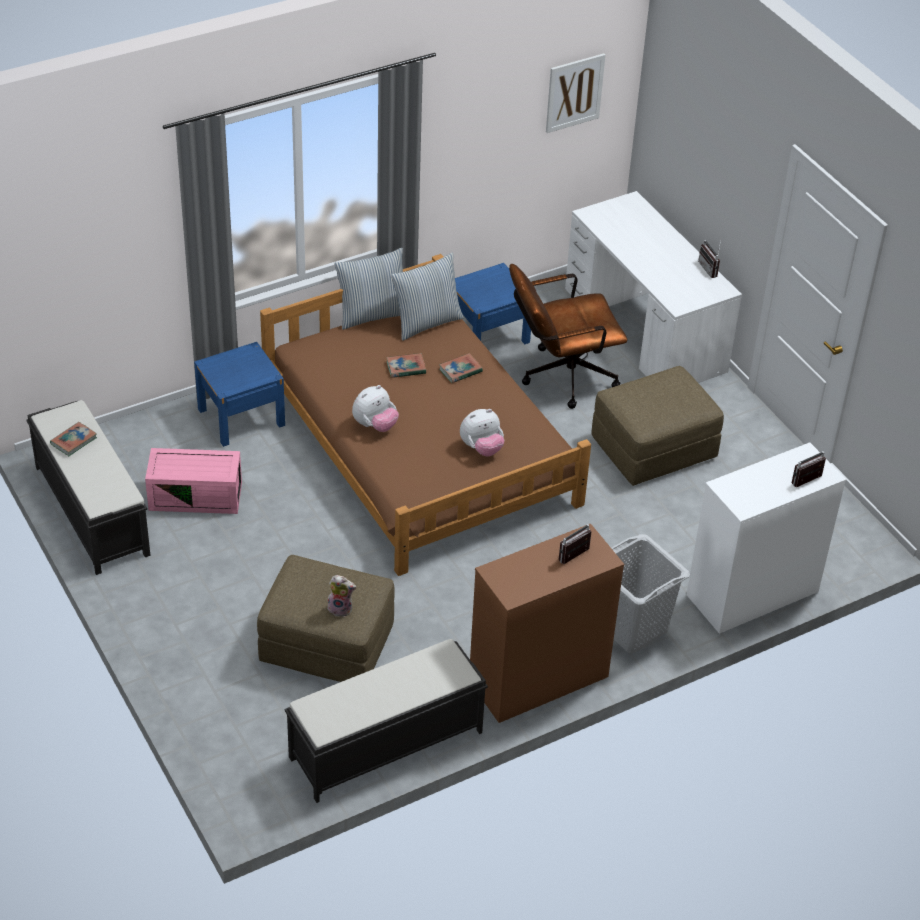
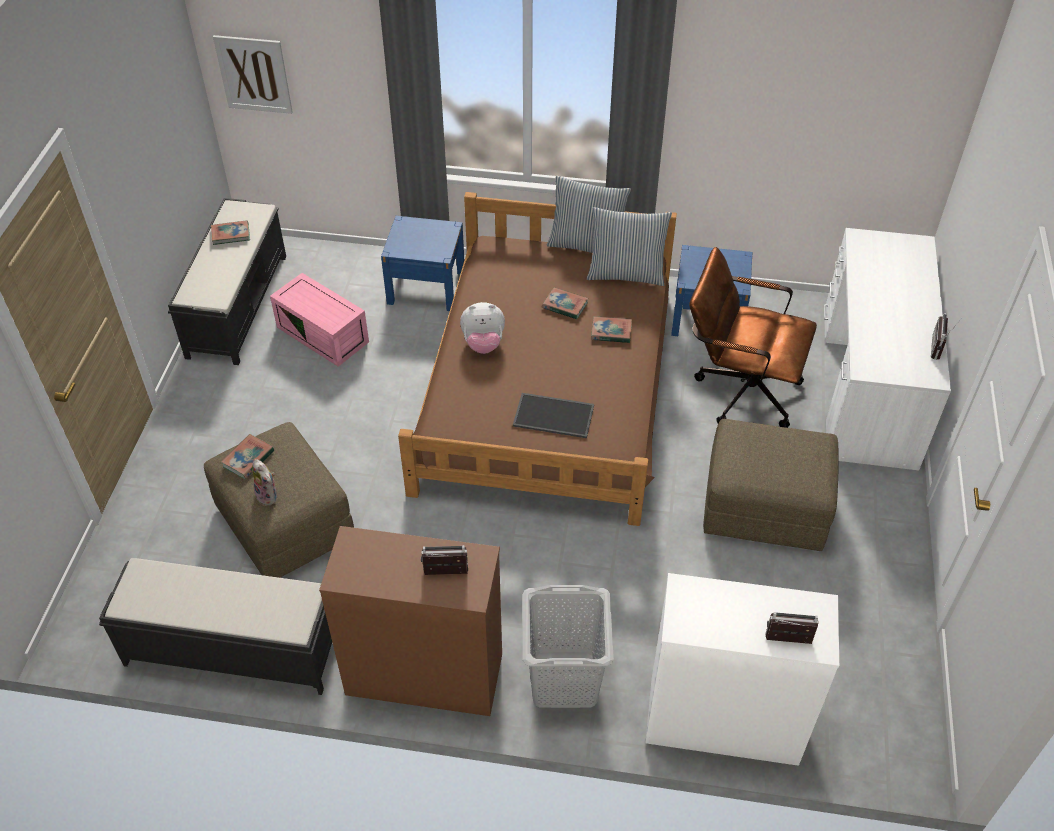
camera: 40 degrees right, 5 degrees up
plush toy [460,409,504,456] -> tray [513,393,594,438]
picture [546,53,605,133] -> picture moved to [213,35,293,114]
none -> book [221,434,274,479]

